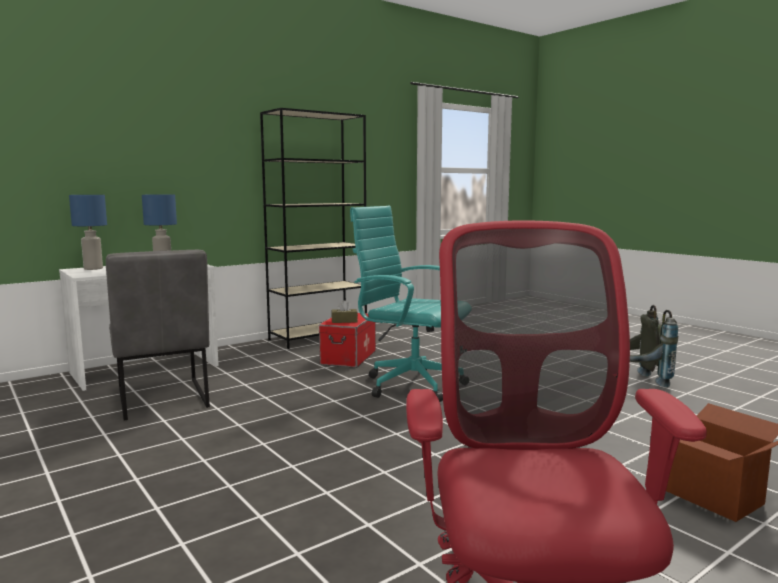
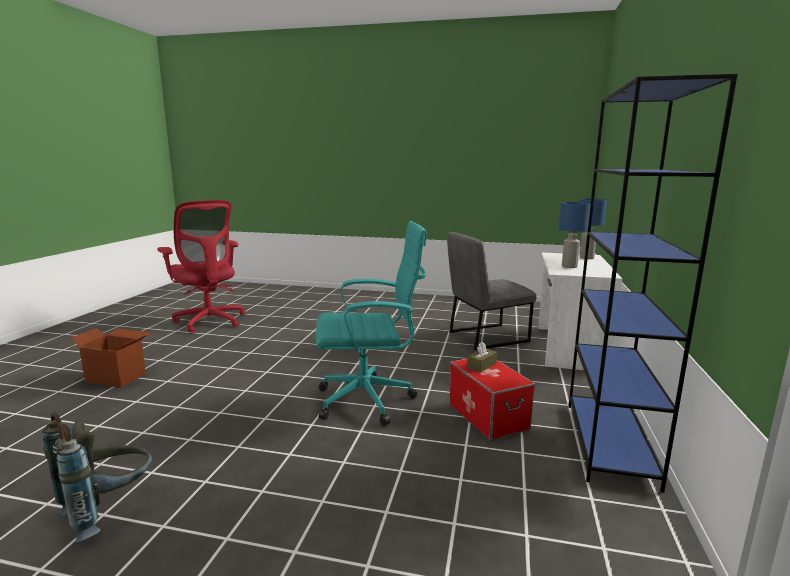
camera: 140 degrees right, 5 degrees up
grey chair [106,250,210,421] -> grey chair turned 45 degrees counterclockwise [447,232,536,350]
beige bookcase [260,108,367,349] -> blue bookcase [568,74,738,493]

